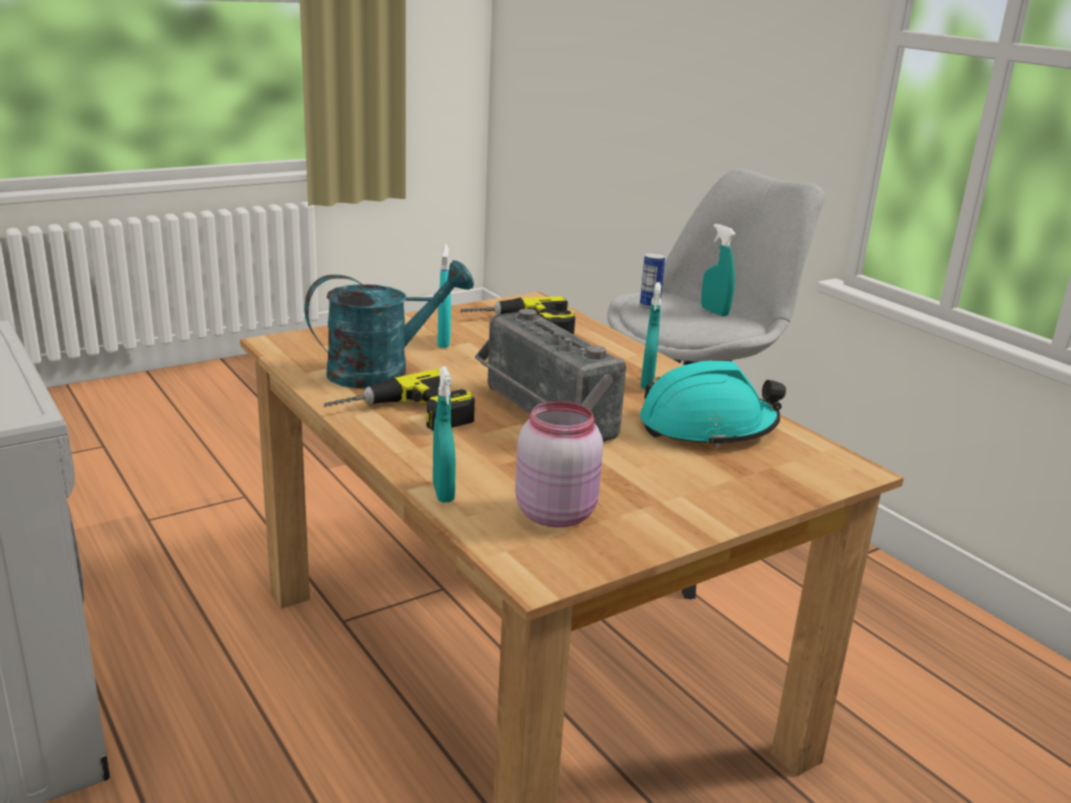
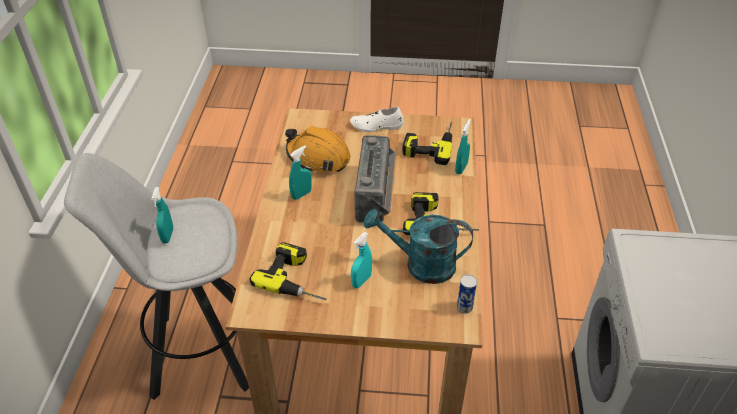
camera: 140 degrees left, 20 degrees up
pink jar [515,401,603,527] -> power drill [402,122,453,165]
can [640,252,665,310] -> can moved to [457,275,477,314]
turquoise hard hat [640,361,786,448] -> orange hard hat [285,126,350,172]
none -> white shoe [350,107,403,132]

